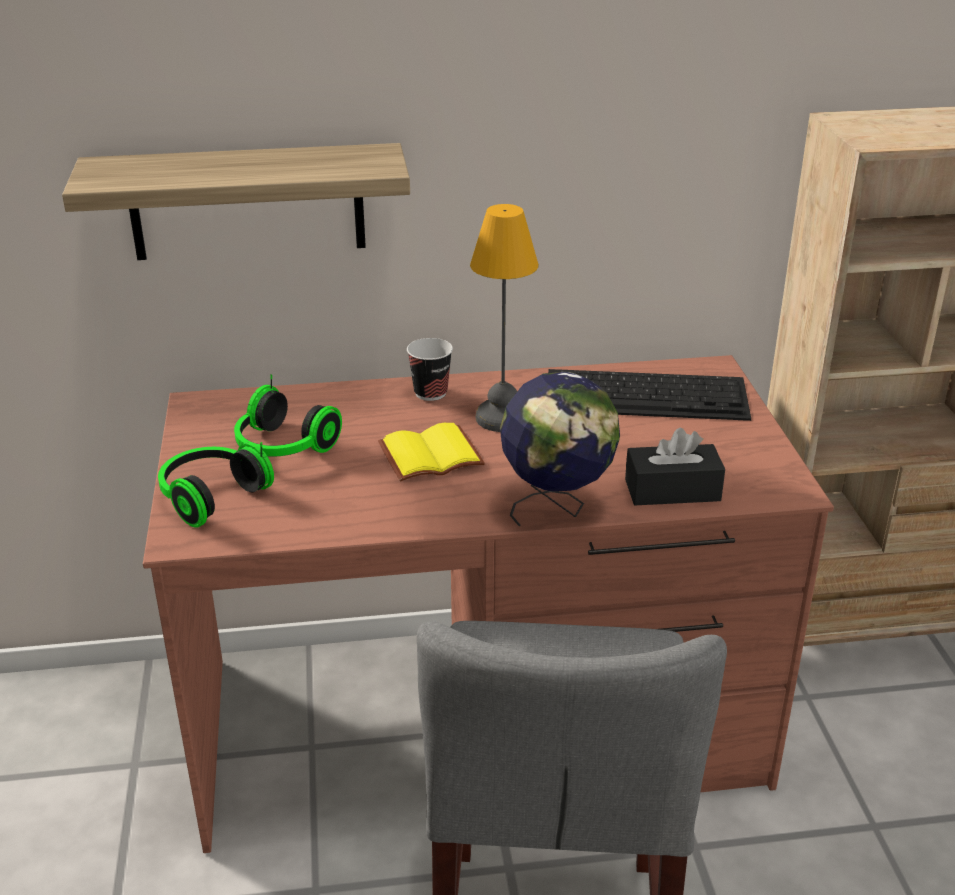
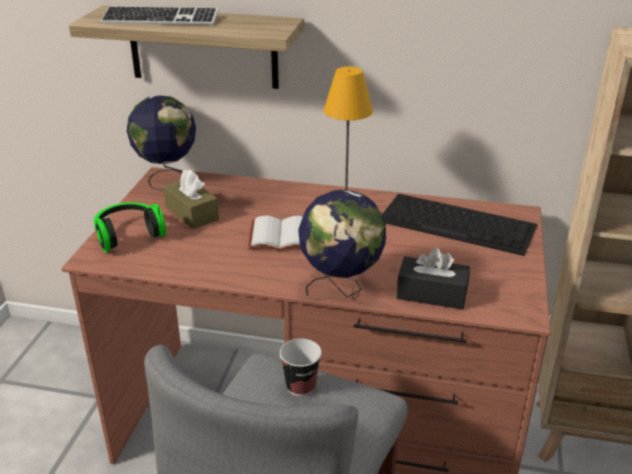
camera: 20 degrees right, 0 degrees up
headphones [234,374,342,456] -> brown tissue box [163,170,219,229]
yellow book [378,423,485,481] -> white book [248,216,303,251]
cup [407,338,453,401] -> cup moved to [280,338,322,396]
none -> keyboard [100,6,218,25]
none -> globe [127,95,196,191]

